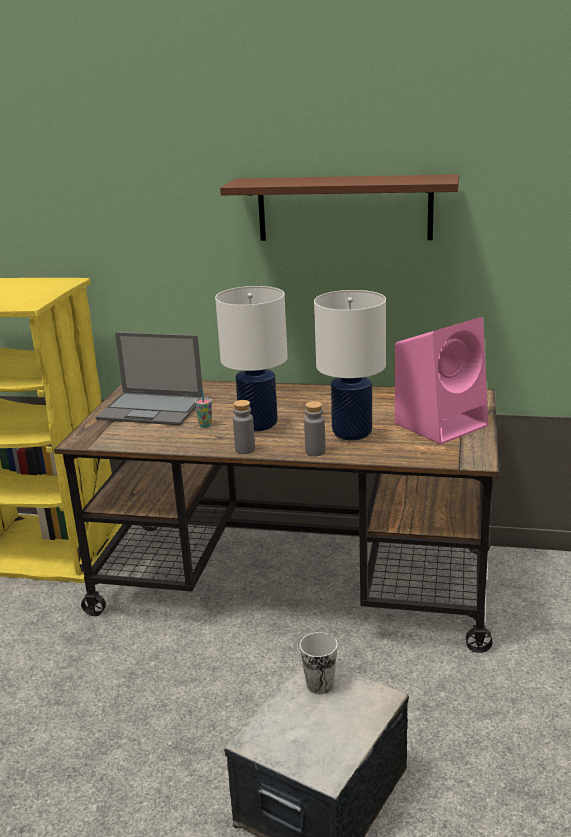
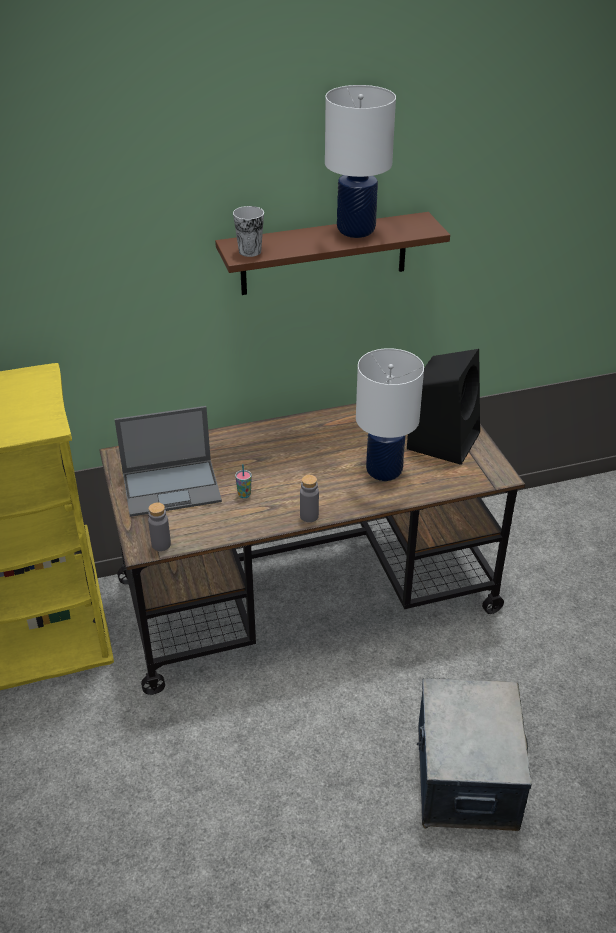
camera: 30 degrees left, 15 degrees up
white table lamp [215,286,288,431] -> white table lamp moved to [325,85,396,238]
cup [300,632,337,694] -> cup moved to [233,206,264,257]
grey bottle [304,401,326,456] -> grey bottle moved to [148,502,171,551]
pink speaker [395,317,488,444] -> black speaker [407,349,480,465]

